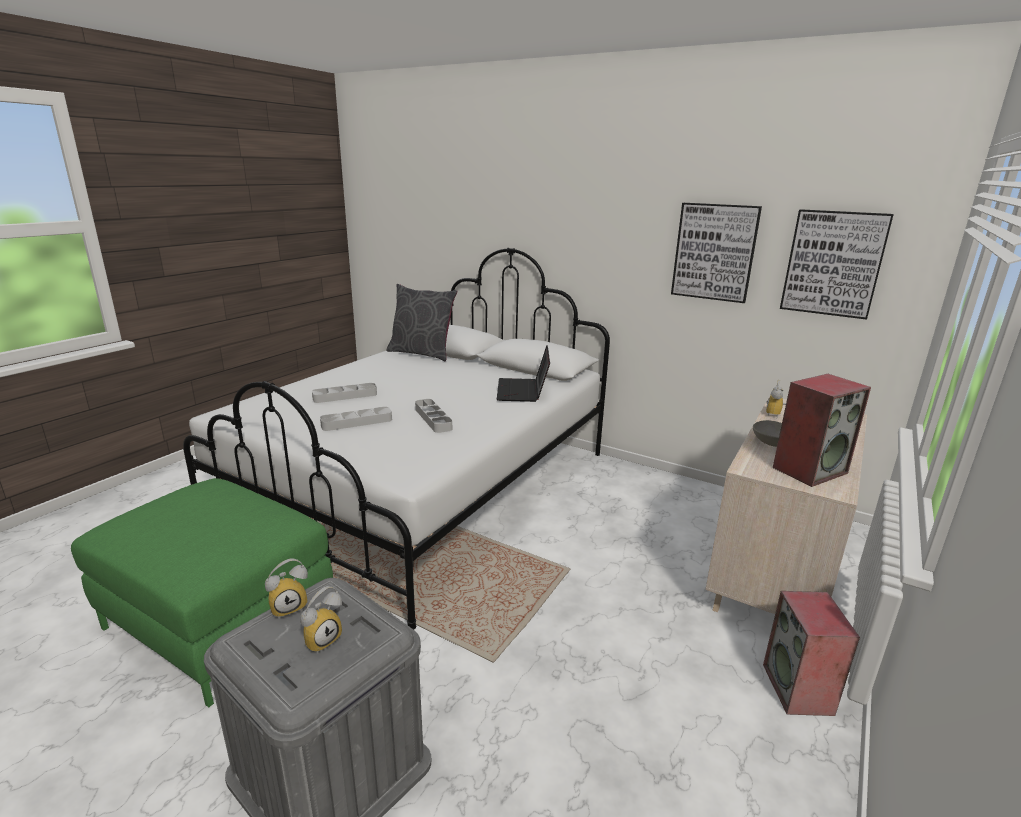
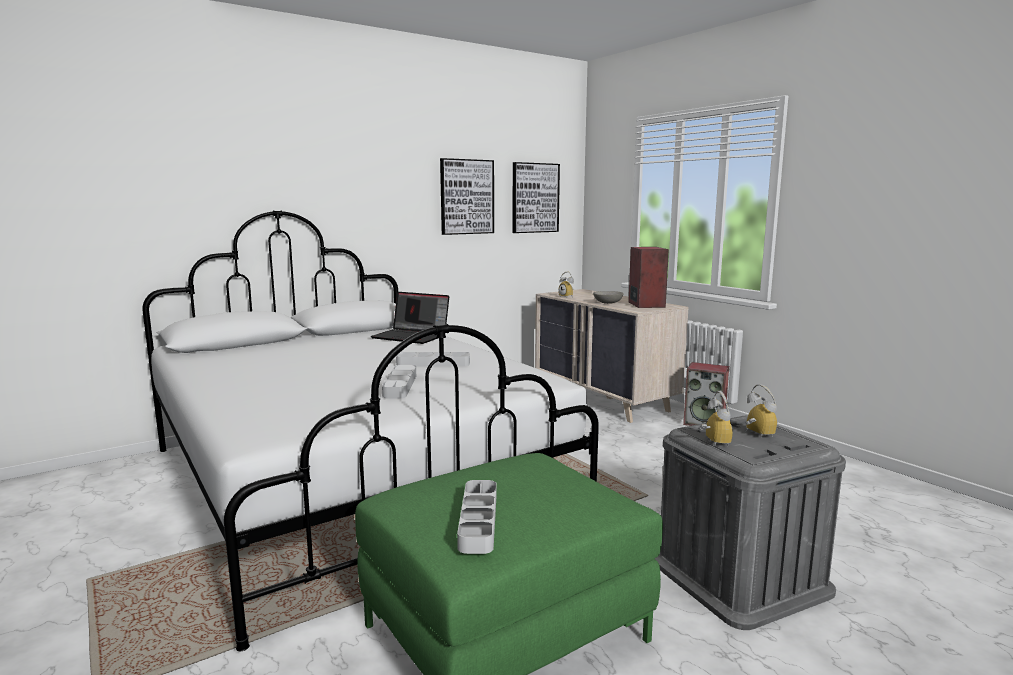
camera: 65 degrees left, 10 degrees down
grey tray [312,383,377,403] -> grey tray moved to [457,480,496,554]
grey pillow [386,284,457,361] -> none

